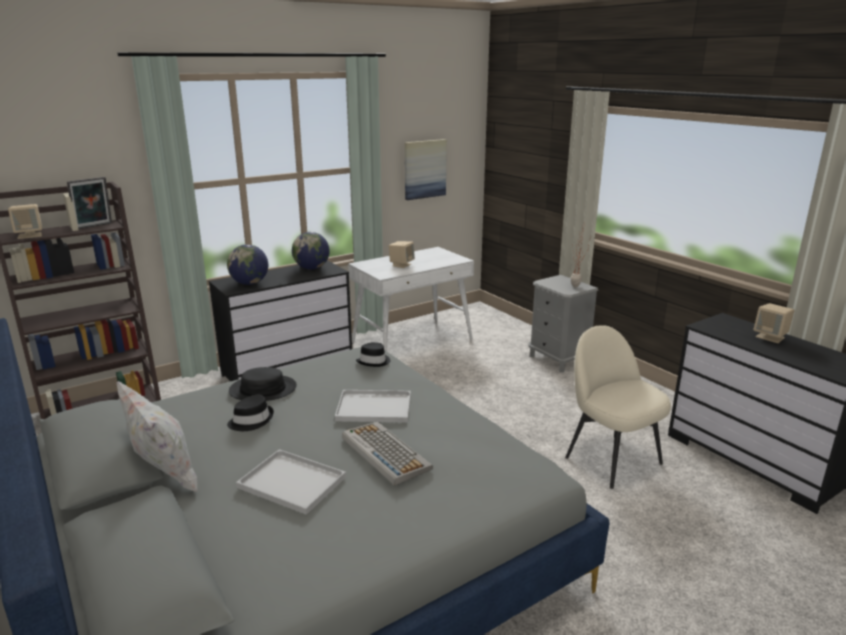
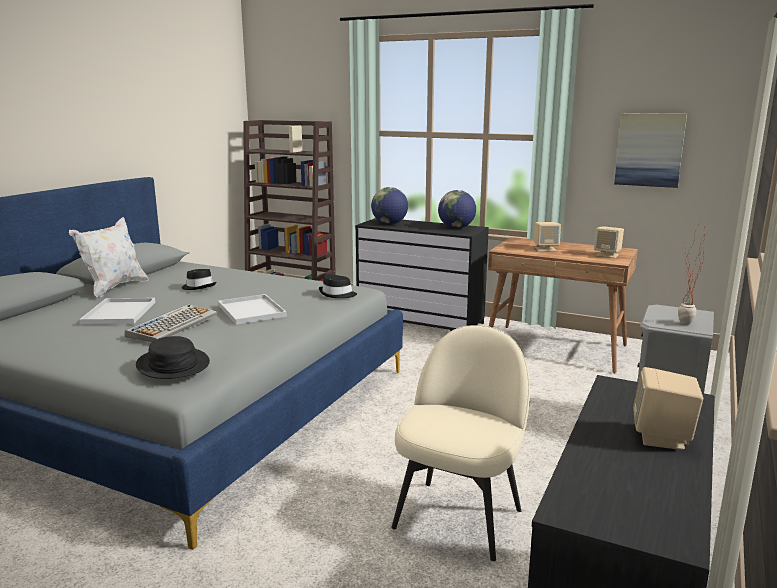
camera: 60 degrees right, 5 degrees down
beige speaker [8,204,42,239] -> beige speaker moved to [594,226,624,258]
picture frame [67,177,112,229] -> none
black hat [229,367,297,401] -> black hat moved to [136,336,210,379]
white desk [348,247,474,351] -> brown desk [488,237,638,374]

